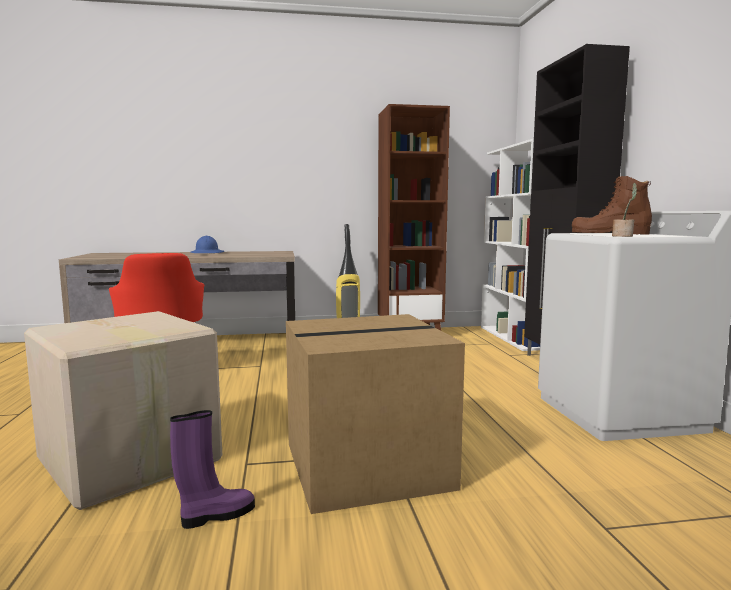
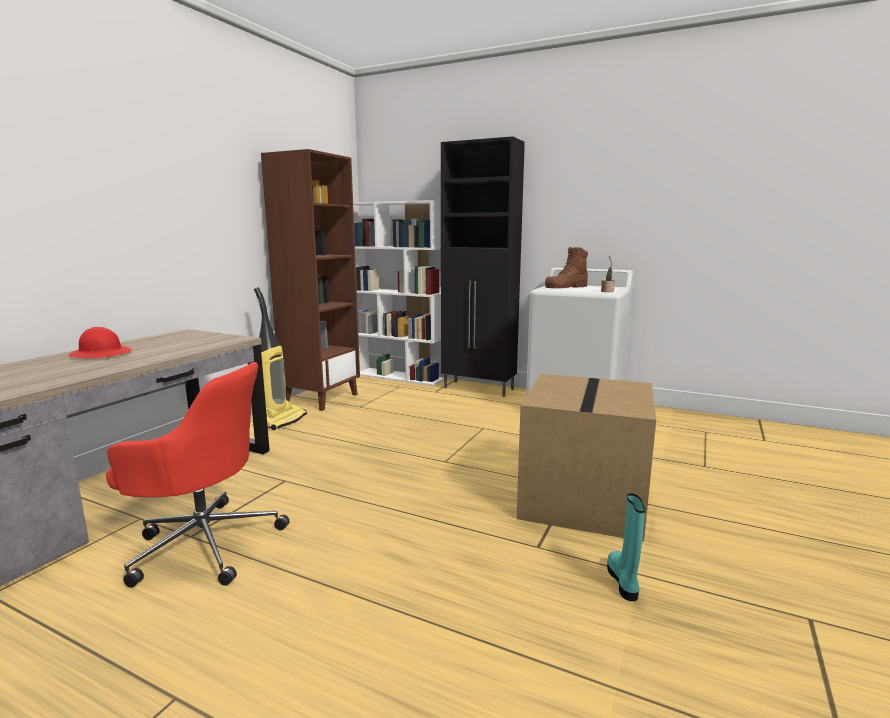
camera: 55 degrees left, 5 degrees up
cardboard box [24,311,222,510] -> none
purple boot [170,410,255,529] -> turquoise boot [607,493,645,601]
blue hard hat [190,236,224,253] -> red hard hat [69,327,132,358]

